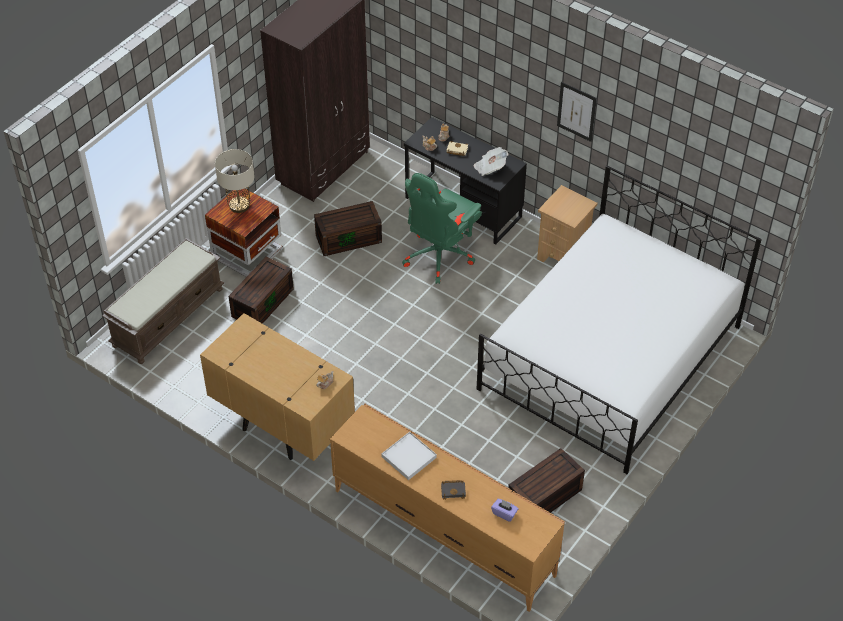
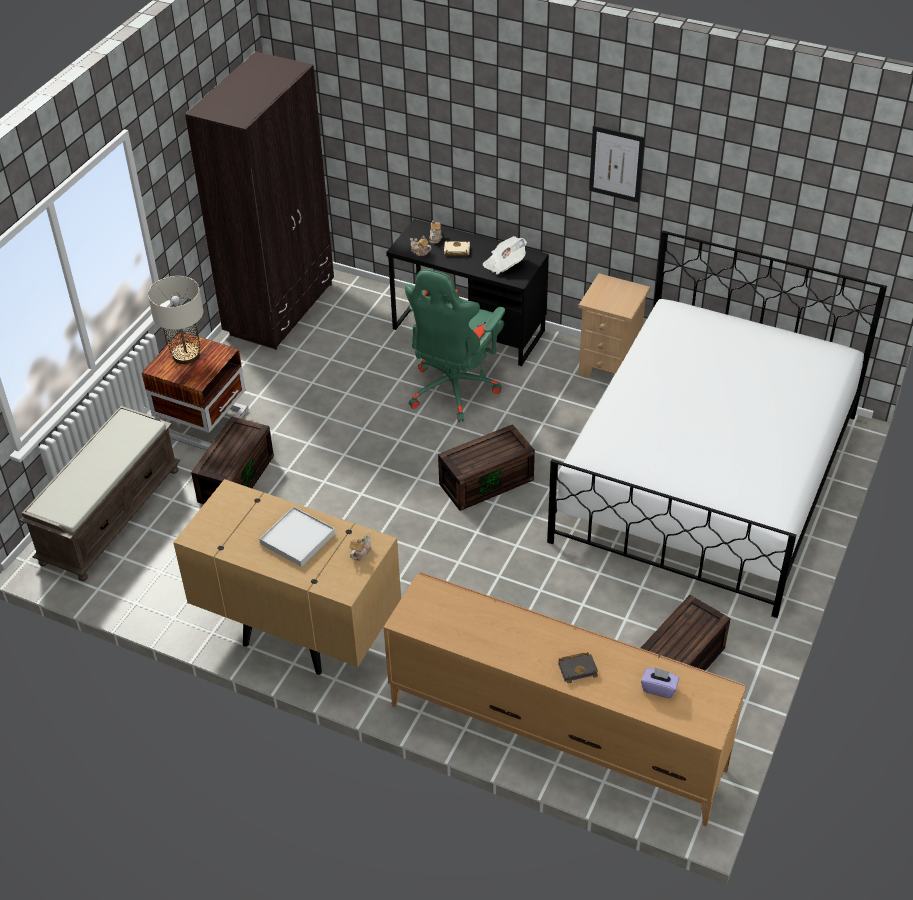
camera: 10 degrees left, 5 degrees down
brown storage box [314,201,382,256] -> brown storage box moved to [438,424,535,511]
white tray [382,432,437,480] -> white tray moved to [259,506,335,567]

